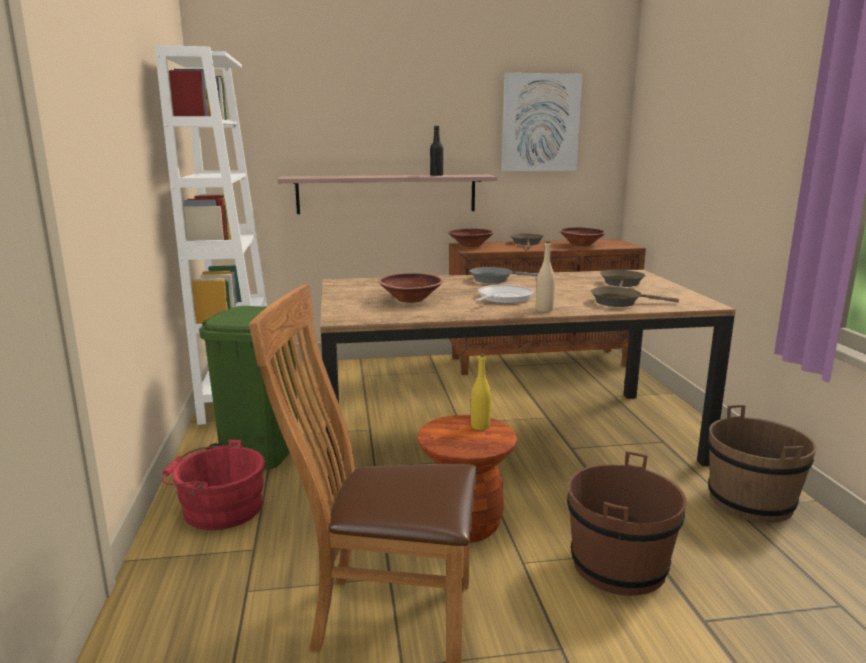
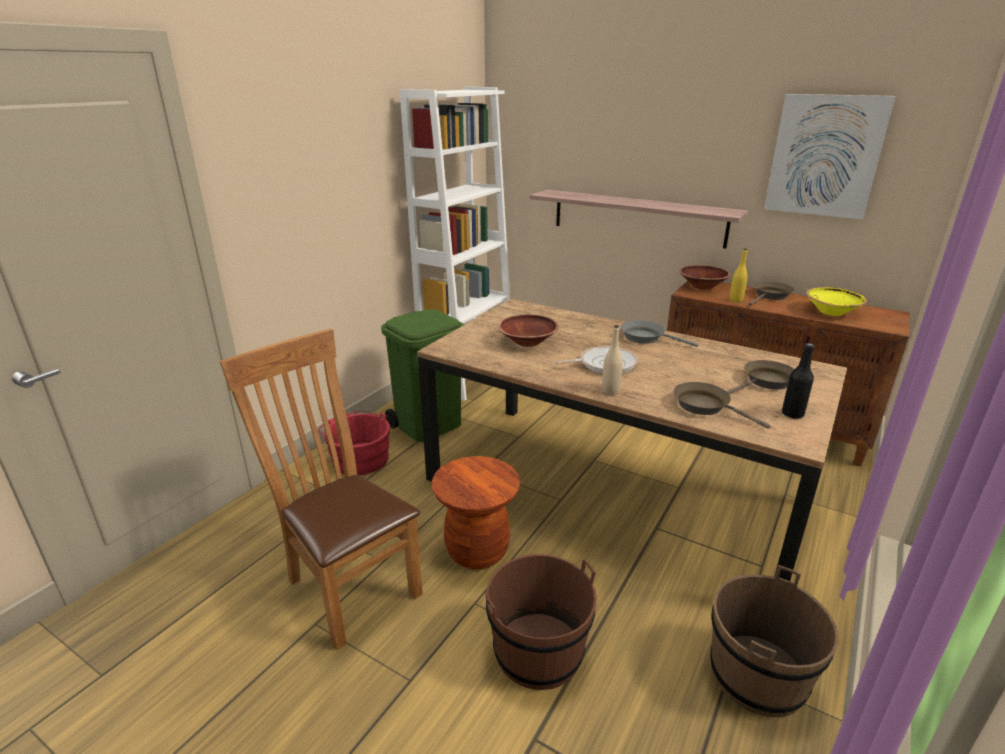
camera: 40 degrees right, 10 degrees up
black bottle [430,126,443,176] -> black bottle moved to [782,343,815,419]
yellow bottle [471,354,491,430] -> yellow bottle moved to [730,248,748,302]
brown bowl [559,227,606,246] -> yellow bowl [806,287,867,316]

